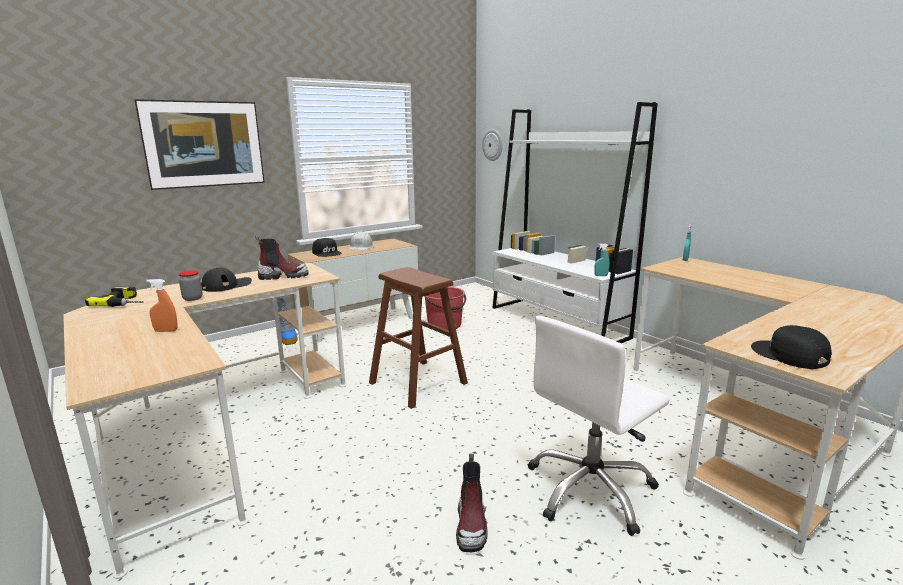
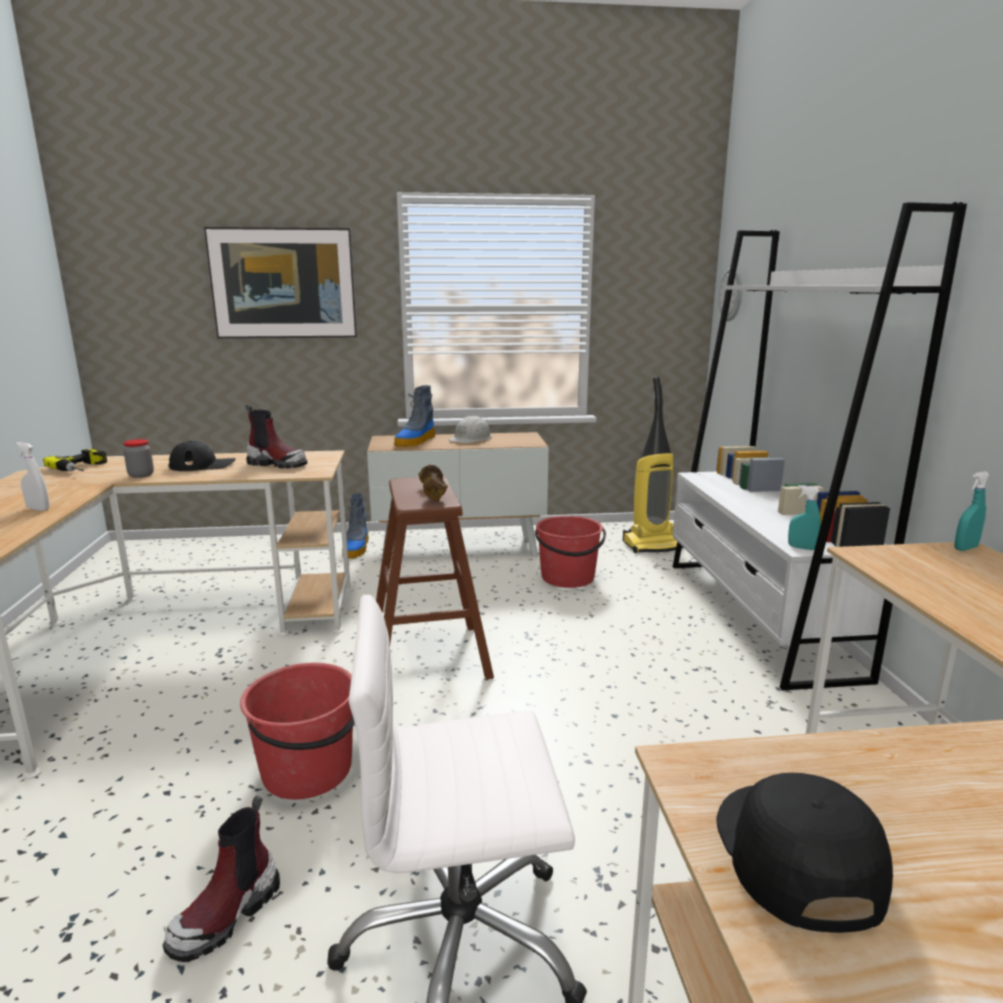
camera: 30 degrees right, 0 degrees up
orange spray bottle [146,279,178,332] -> white spray bottle [16,442,49,511]
black cap [312,238,341,257] -> boot [394,385,435,447]
none -> red bucket [240,663,355,799]
none -> brown dumbbell [419,465,448,502]
none -> vacuum cleaner [623,377,683,553]

